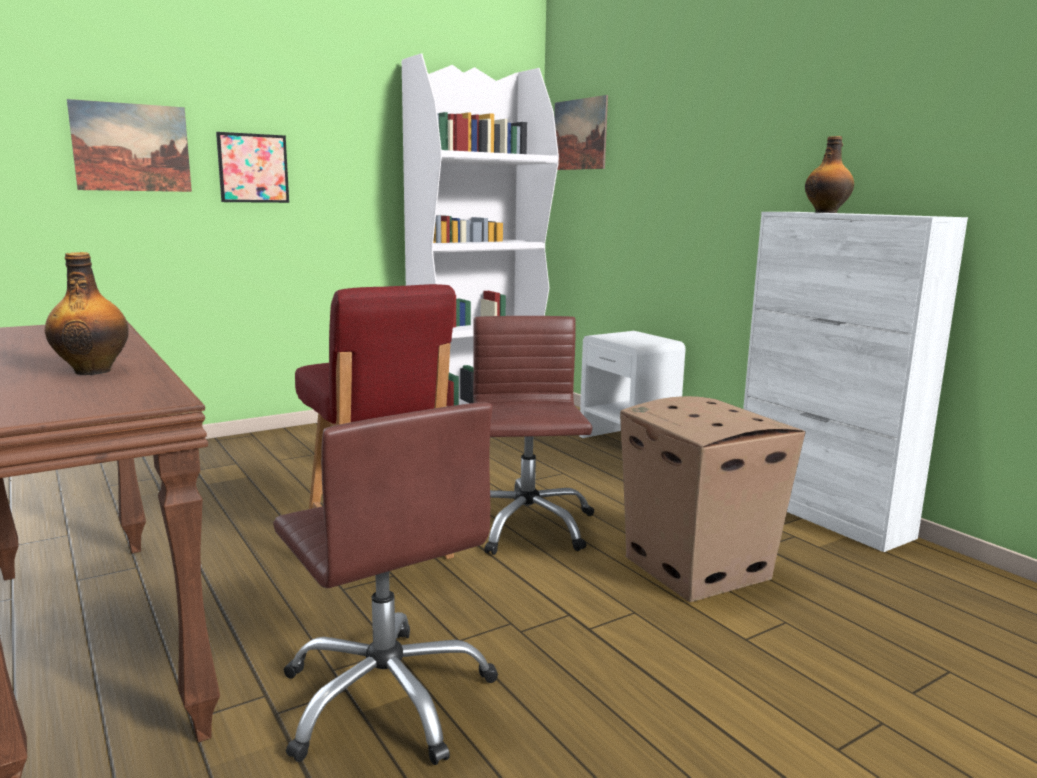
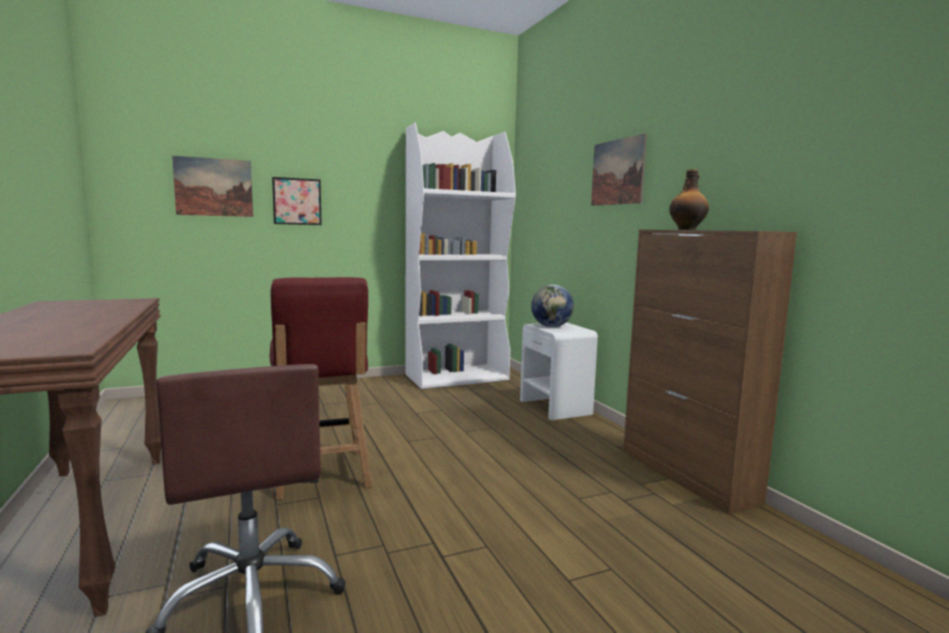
camera: 10 degrees right, 5 degrees down
bottle [45,252,129,375] -> none
brown office chair [473,316,594,555] -> none
picture [554,95,608,170] -> picture moved to [591,133,647,206]
cardboard box [620,396,806,602] -> none
white cabinet [743,212,968,552] -> brown cabinet [623,230,797,514]
none -> globe [531,285,574,327]

